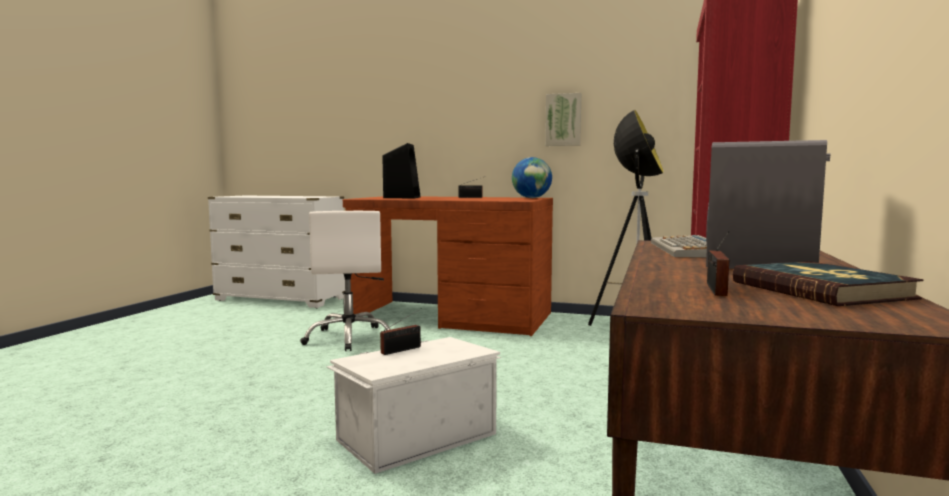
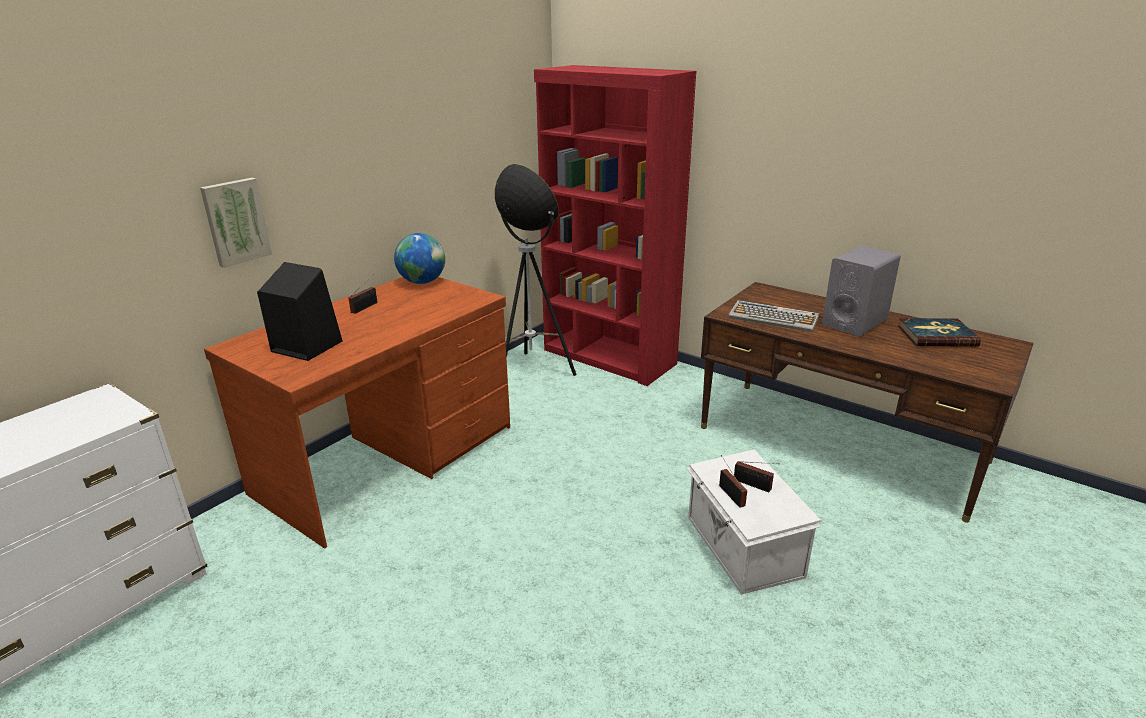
camera: 70 degrees left, 20 degrees up
white office chair [300,211,391,351] -> none
picture [545,93,581,146] -> picture moved to [200,178,272,268]
radio [707,231,729,296] -> radio moved to [734,461,780,492]

